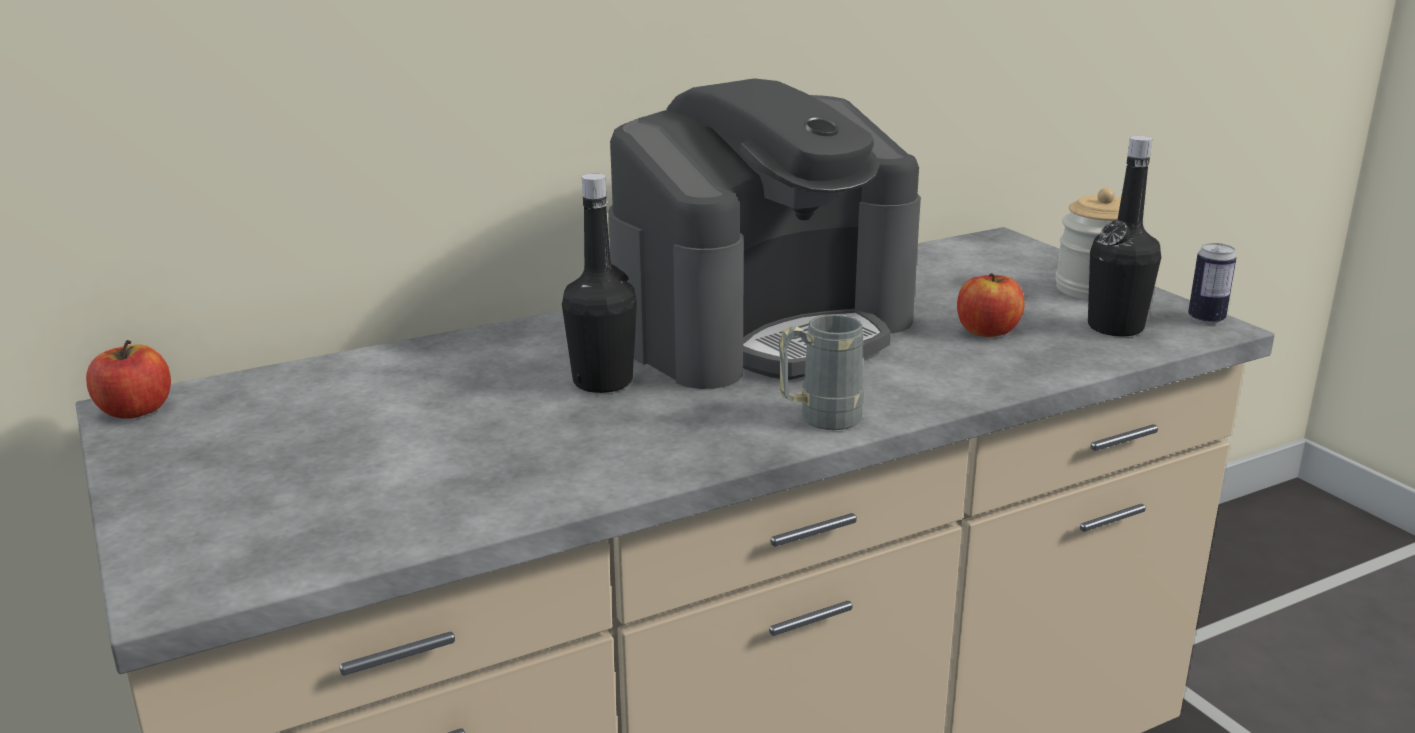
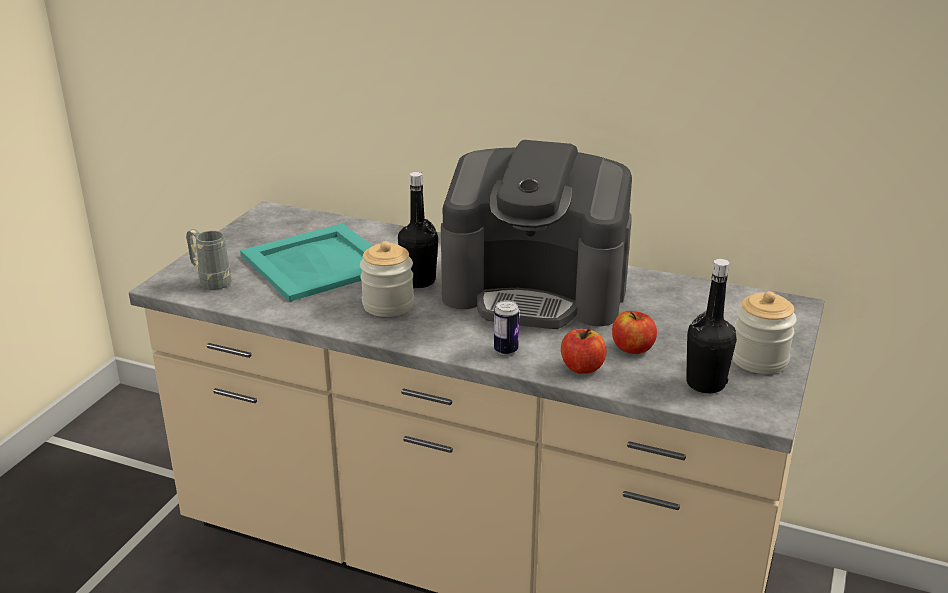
camera: 50 degrees right, 5 degrees up
apple [86,340,171,419] -> apple moved to [561,328,606,374]
grey mug [779,314,864,430] -> grey mug moved to [186,229,232,290]
can [1188,243,1236,325] -> can moved to [494,300,519,355]
none -> turquoise tray [240,223,372,302]
none -> jar [360,241,414,317]

